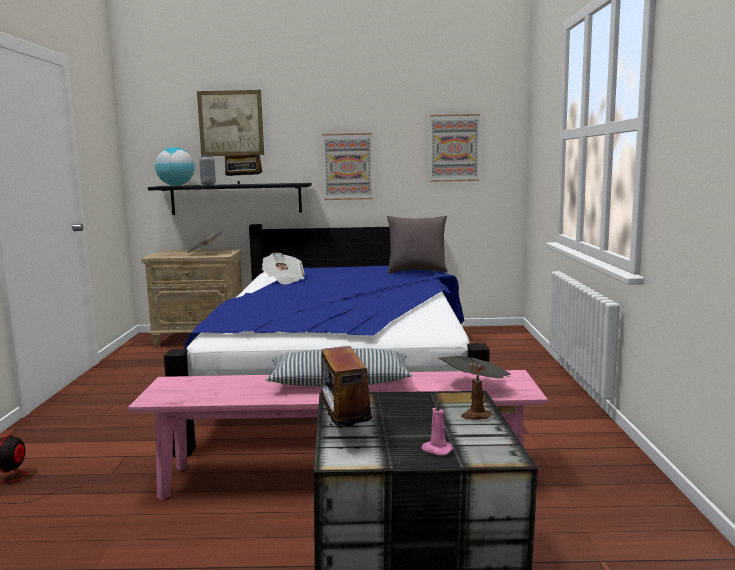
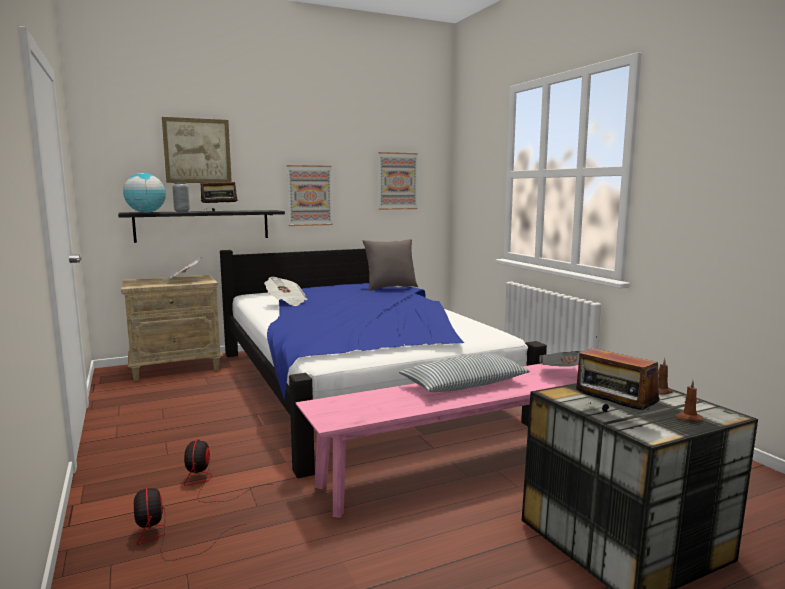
camera: 25 degrees left, 0 degrees up
pink candle [421,399,453,455] -> brown candle [674,380,702,421]
none -> fan [184,439,271,502]

